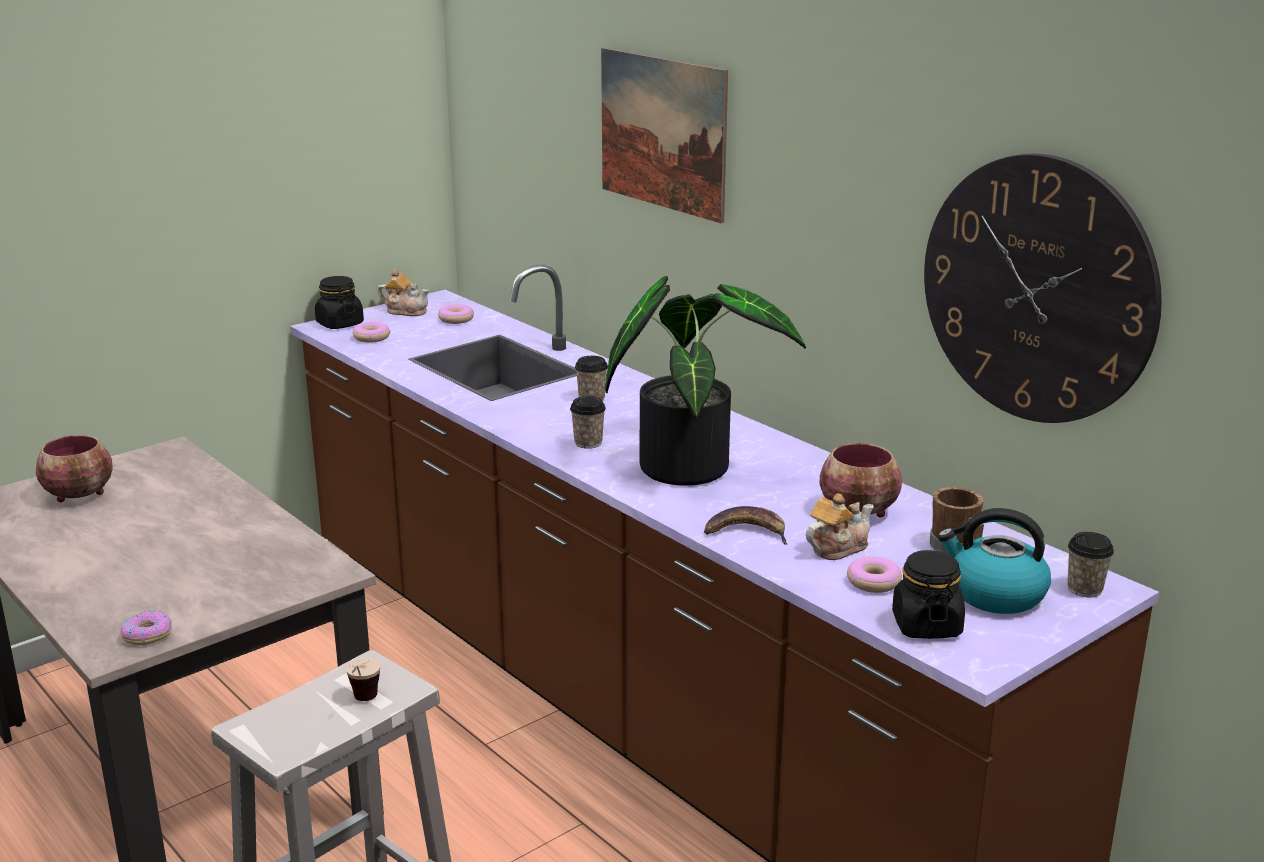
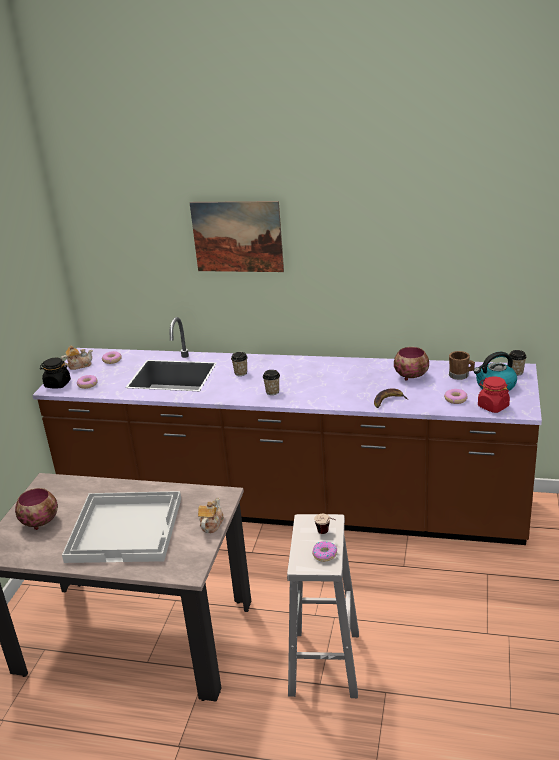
camera: 35 degrees left, 5 degrees up
donut [120,611,172,645] -> donut moved to [312,541,337,562]
potted plant [605,276,806,486] -> none
teapot [806,494,874,560] -> teapot moved to [198,497,224,533]
black jar [892,550,965,639] -> red jar [478,376,510,413]
wall clock [924,153,1162,423] -> none
none -> white tray [62,491,181,563]

